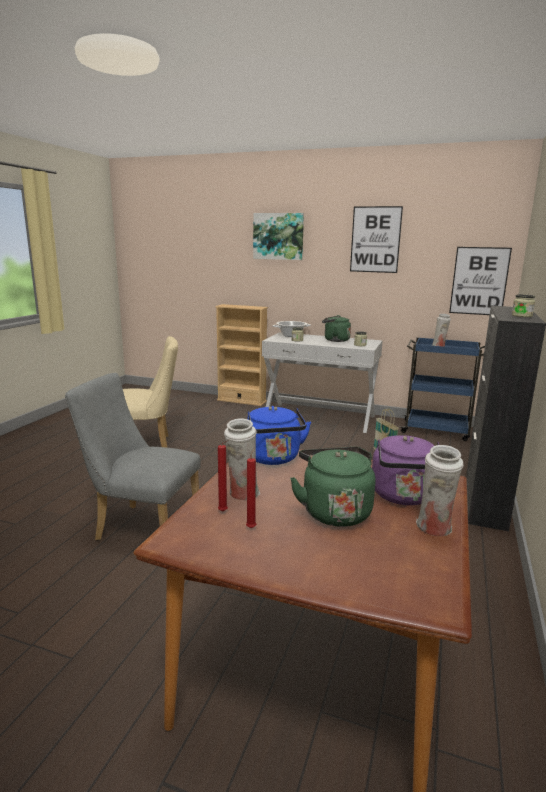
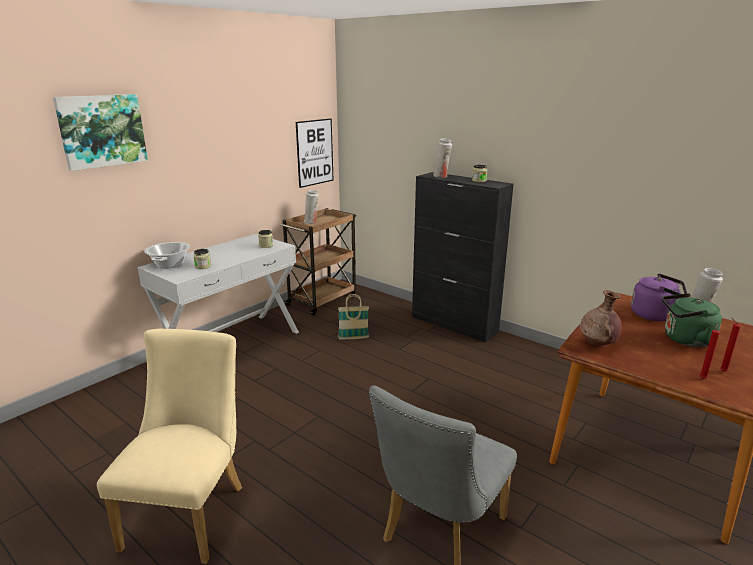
camera: 70 degrees left, 5 degrees up
beige bookcase [215,304,268,406] -> none
white vase [224,418,261,500] -> white vase moved to [433,138,452,178]
blue kettle [248,406,311,465] -> brown vase [580,290,622,346]
green kettle [322,315,351,342] -> none
picture [350,206,403,273] -> none
blue cart [399,337,485,441] -> brown cart [280,208,357,316]

